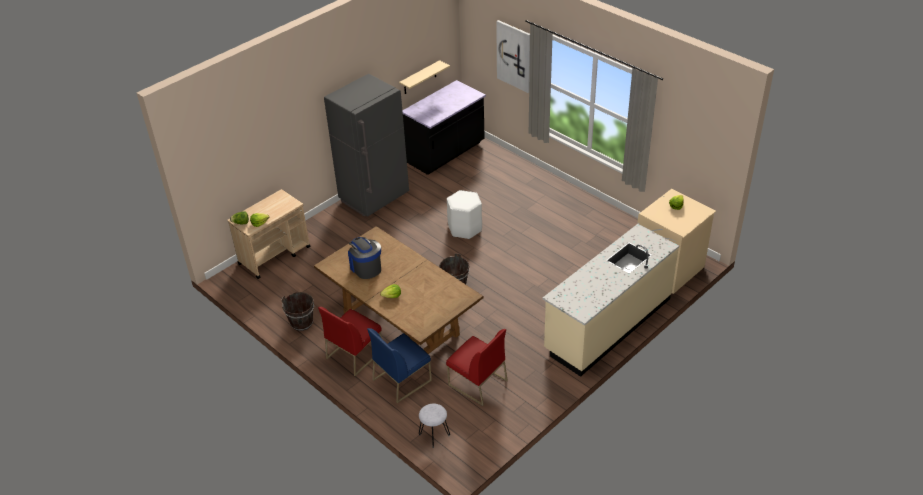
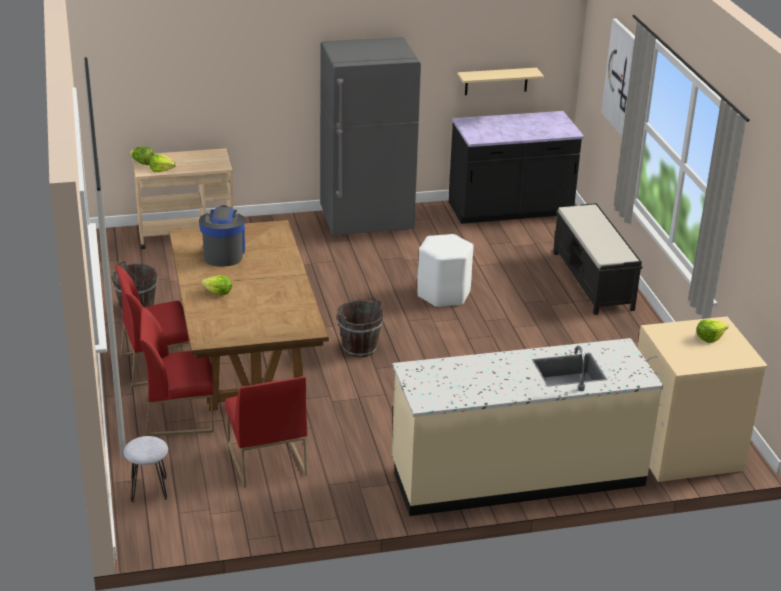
camera: 30 degrees right, 10 degrees down
blue chair [367,328,432,403] -> red chair [140,307,214,436]
none -> black bench [553,203,643,315]

